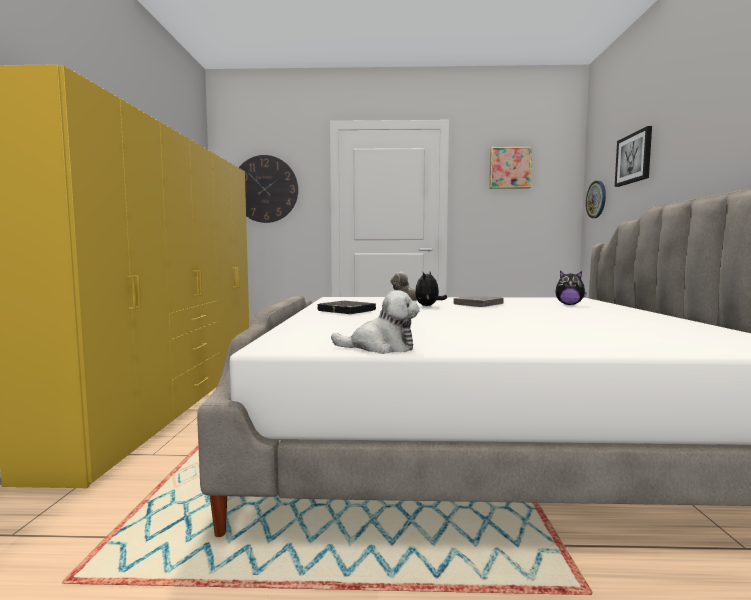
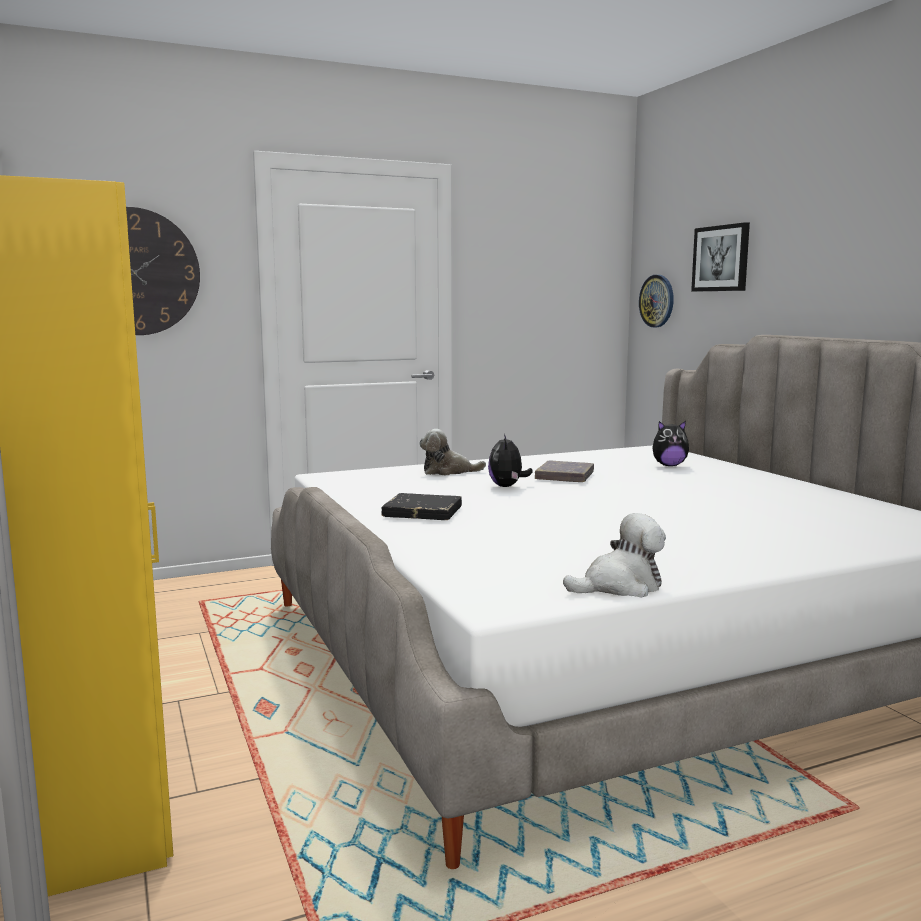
camera: 25 degrees left, 5 degrees up
picture [489,147,532,189] -> none

